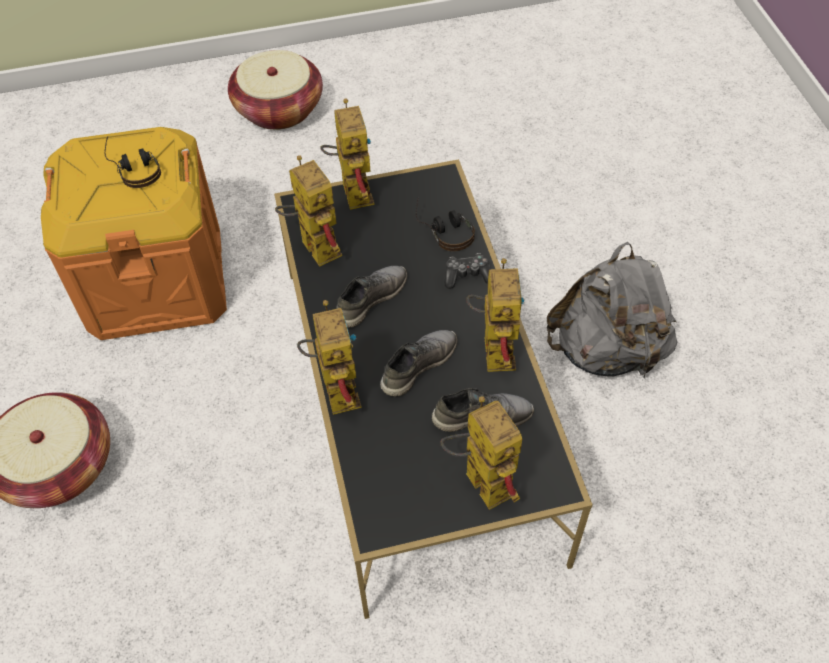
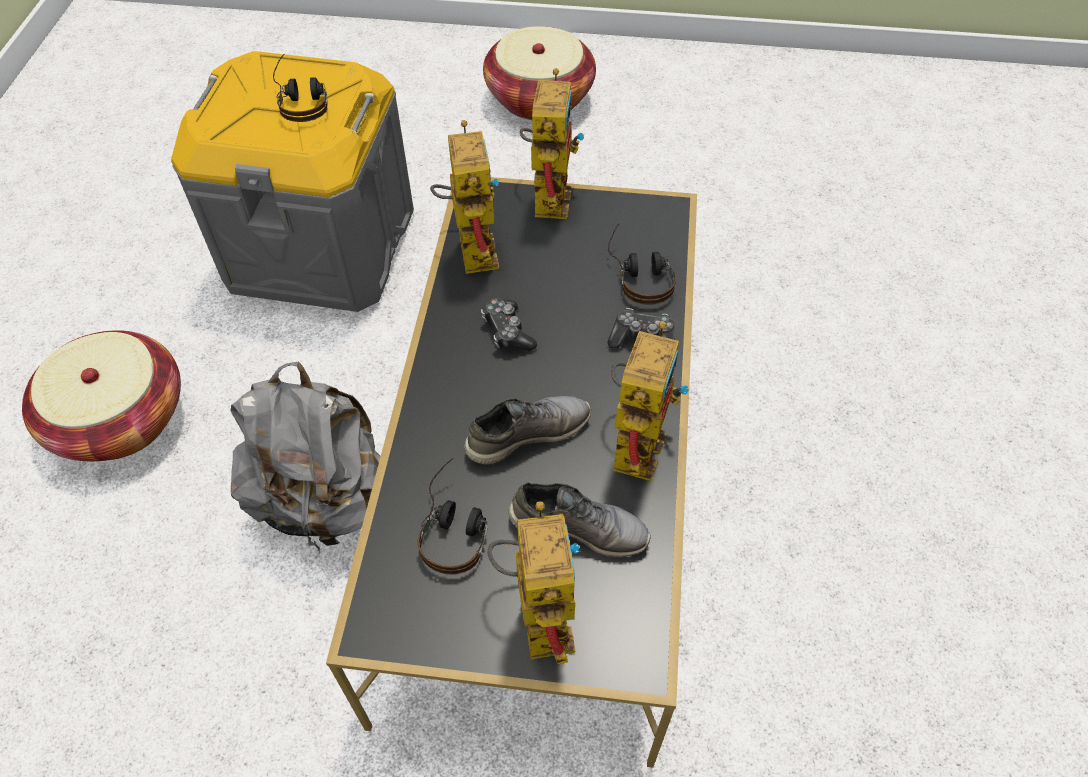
camera: 20 degrees right, 0 degrees up
orange storage box [41,127,227,340] -> grey storage box [171,51,414,312]
toy robot [297,300,361,415] -> none
grey shoe [336,266,407,328] -> game controller [481,298,537,351]
grey backpack [547,242,678,380] -> grey backpack moved to [230,362,381,552]
none -> headphones [417,458,488,574]

